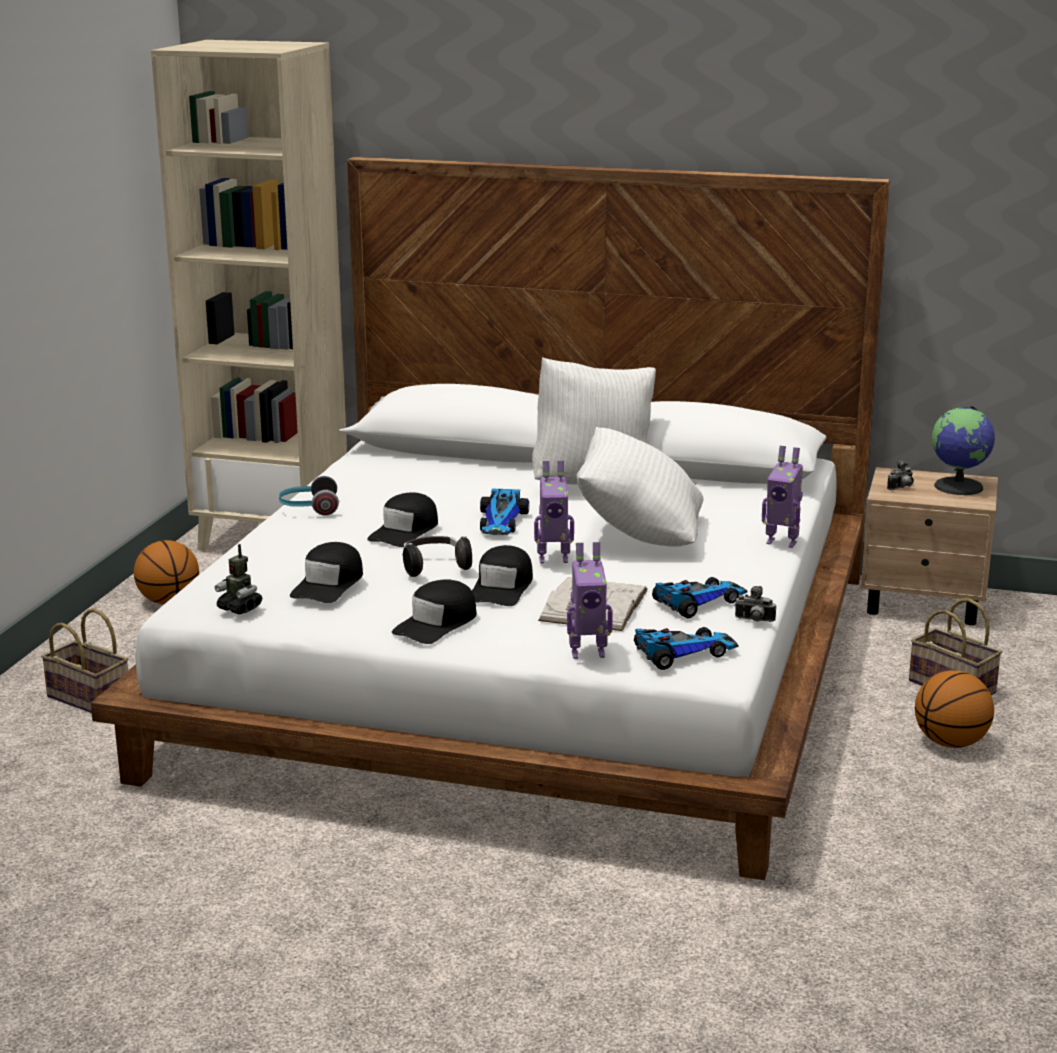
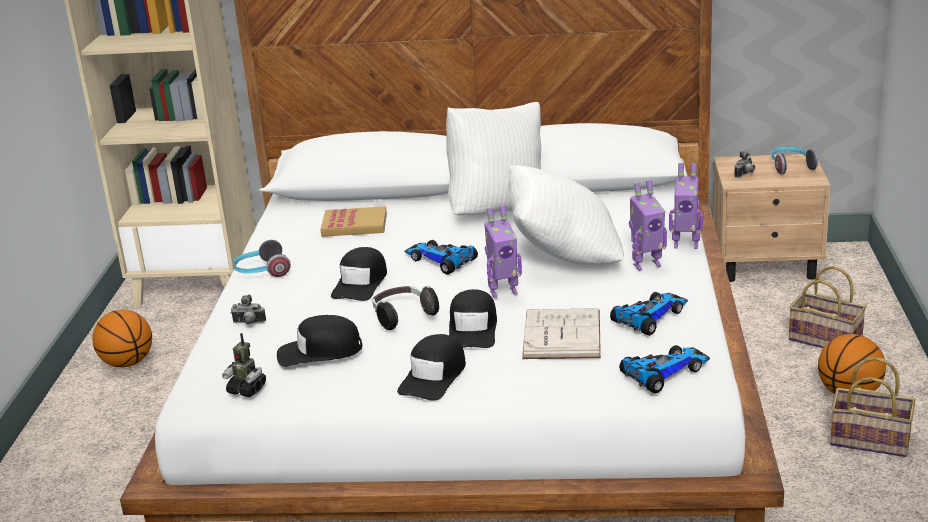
camera: 10 degrees left, 5 degrees up
basket [41,608,129,713] -> basket moved to [830,357,915,457]
black cap [290,542,363,603] -> black cap turned 75 degrees clockwise [277,315,362,367]
toy car [480,489,529,535] -> toy car turned 135 degrees clockwise [405,240,478,275]
toy robot [567,542,613,659] -> toy robot moved to [629,180,667,271]
camera [735,586,776,622] -> camera moved to [231,295,266,325]
globe [932,406,995,495] -> headphones [771,147,818,174]
none -> book [321,206,387,237]

